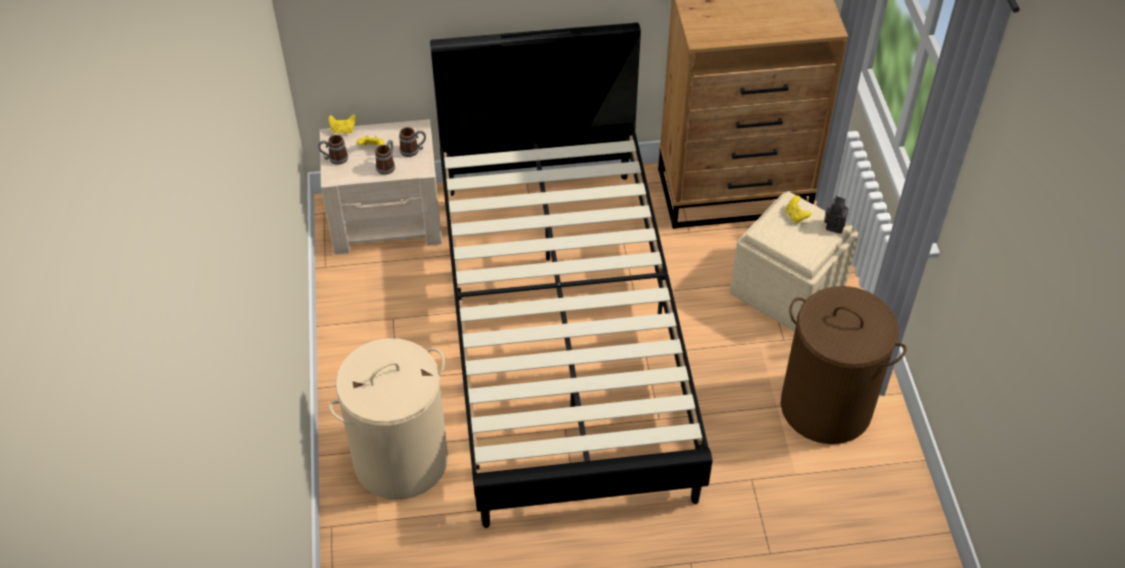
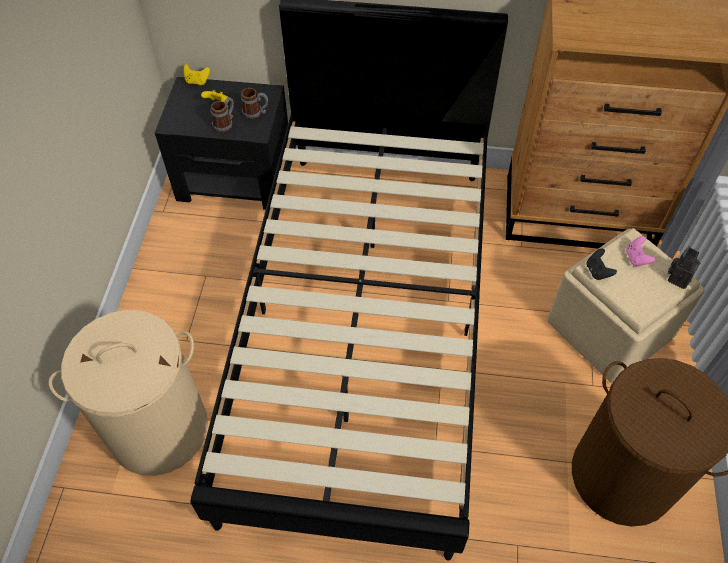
camera: 15 degrees right, 5 degrees up
mug [318,135,348,165] -> none
beige nightstand [320,119,442,254] -> black nightstand [155,77,288,210]
yellow game controller [786,196,812,223] -> pink game controller [626,236,655,267]
none -> black game controller [586,248,617,280]

